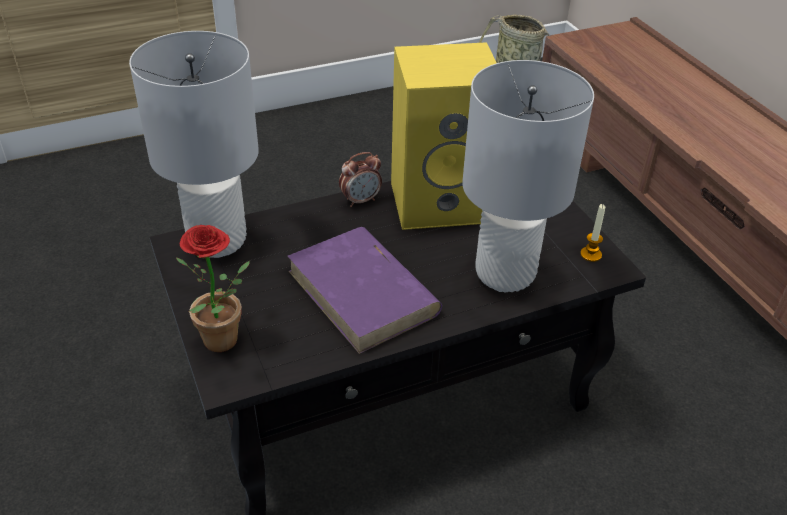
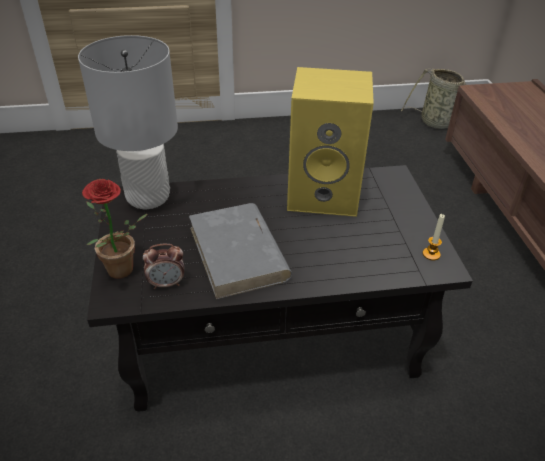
camera: 15 degrees right, 0 degrees up
purple book [288,227,442,354] -> grey book [189,203,292,299]
alarm clock [339,152,382,207] -> alarm clock moved to [143,244,184,289]
grey table lamp [462,60,594,293] -> none

